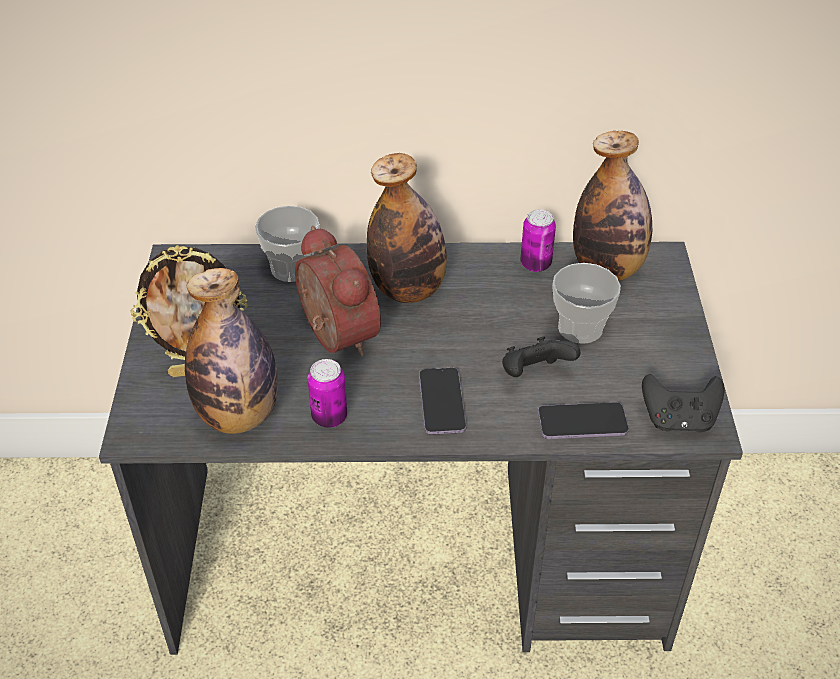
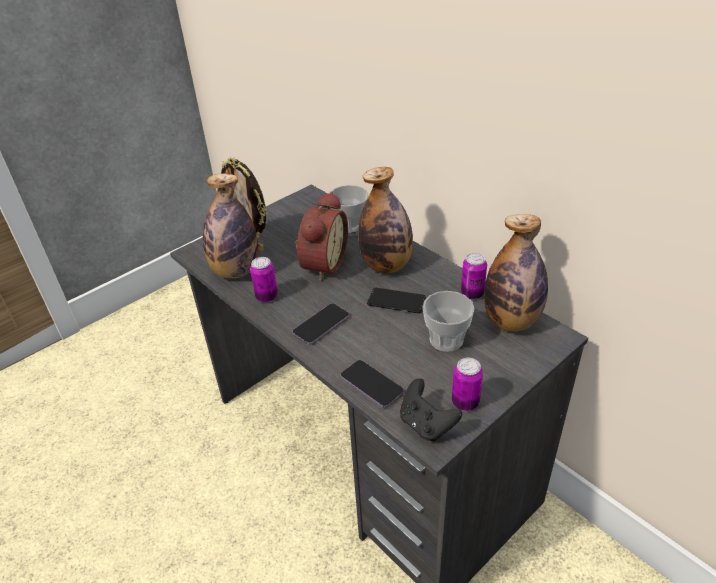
camera: 50 degrees right, 5 degrees down
black game controller [502,337,581,377] -> none
none -> phone [367,288,426,313]
none -> can [452,358,483,411]

